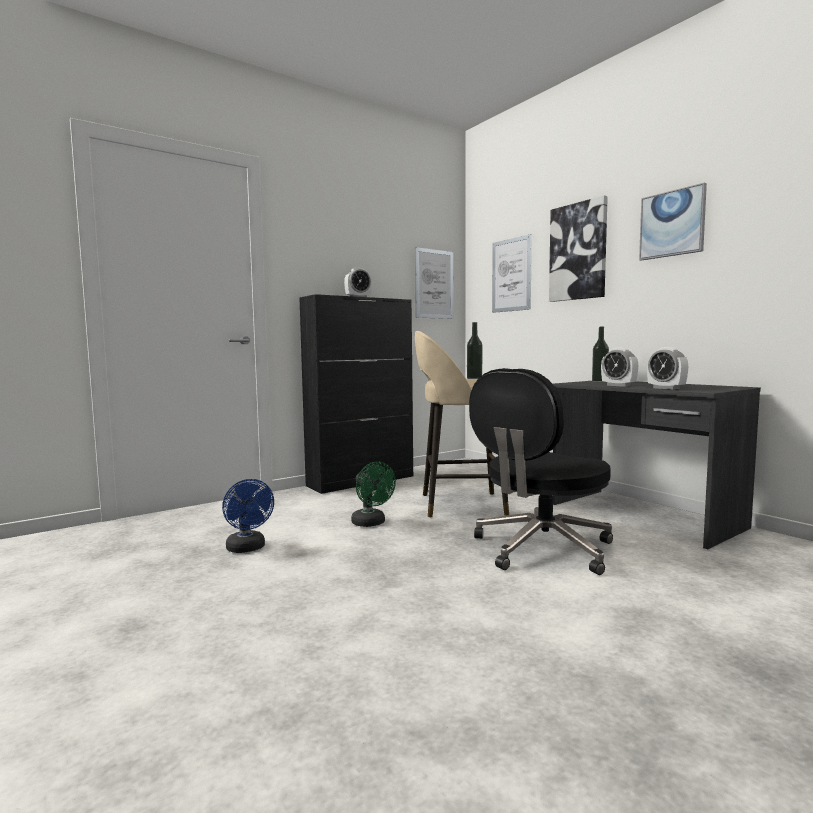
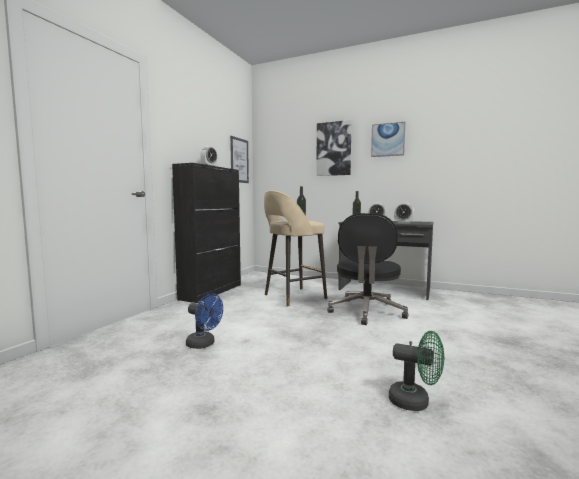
camera: 30 degrees left, 0 degrees up
green fan [351,462,396,527] -> green fan moved to [389,331,444,411]
picture [492,234,532,313] -> none

